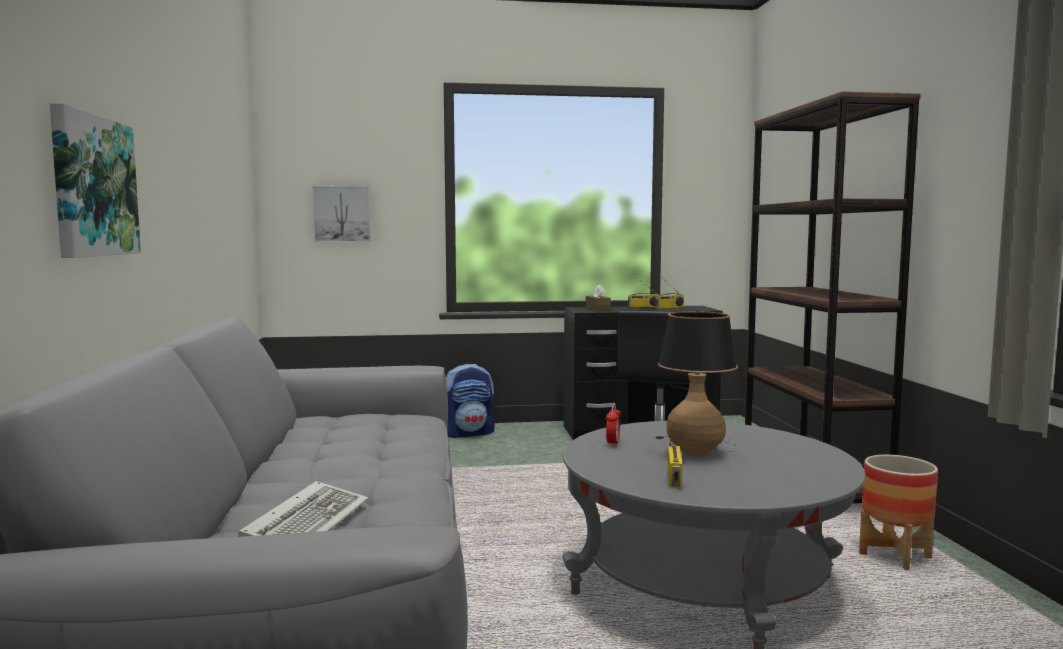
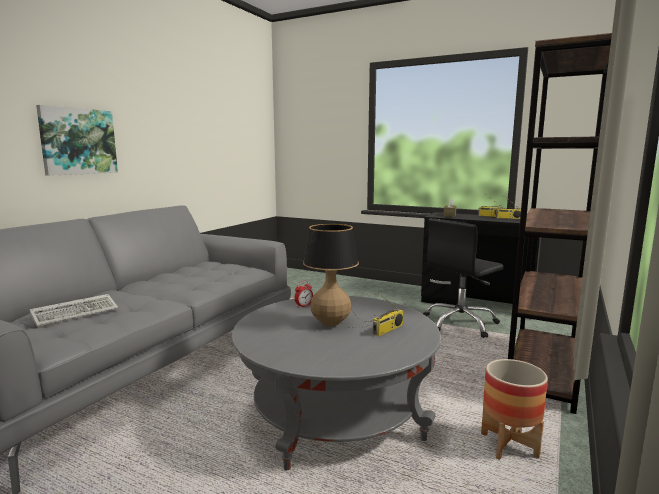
camera: 35 degrees right, 5 degrees up
picture [312,186,371,242] -> none
backpack [446,364,495,438] -> none
radio [668,422,682,488] -> radio moved to [373,296,403,336]

